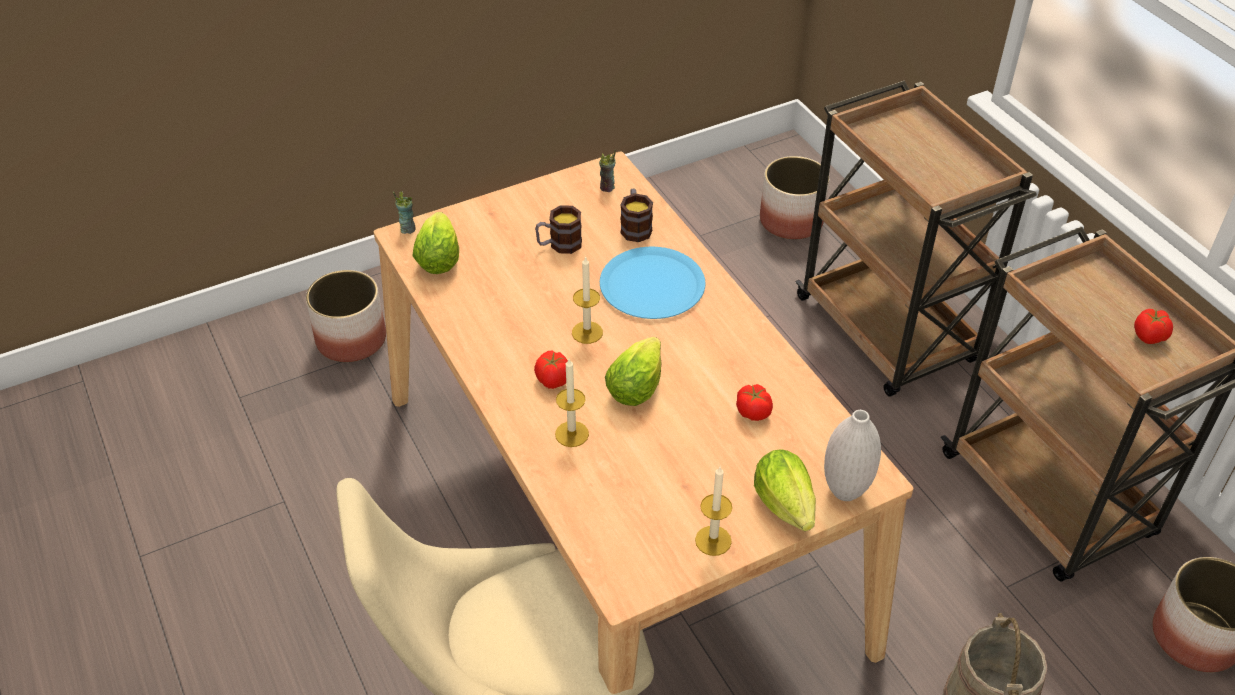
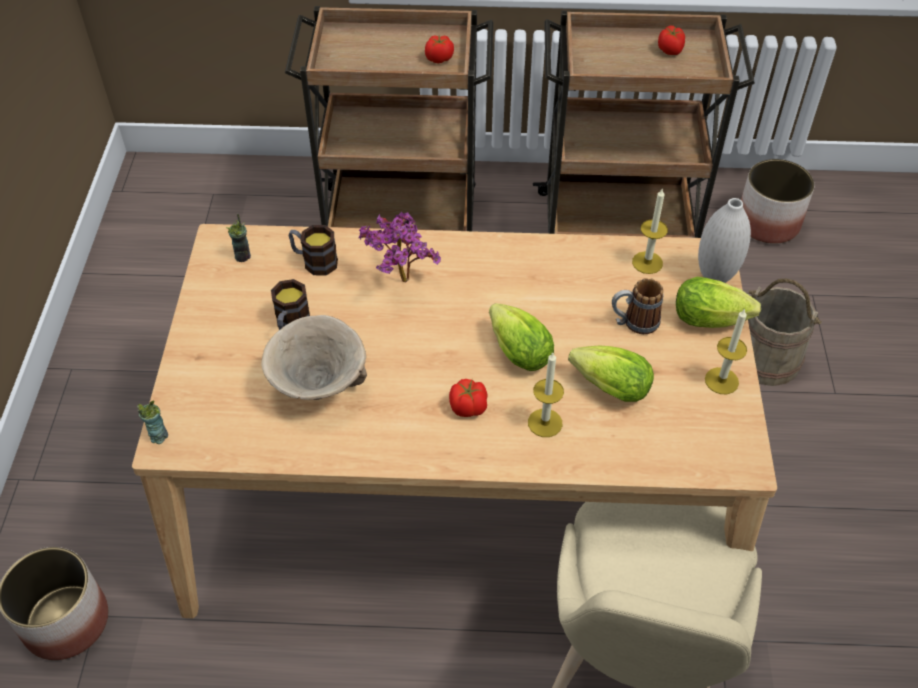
camera: 60 degrees left, 5 degrees up
lettuce [413,212,459,274] -> lettuce moved to [568,345,654,402]
candle [572,256,603,344] -> candle moved to [632,189,668,274]
blue plate [600,247,705,319] -> potted plant [359,212,441,282]
tomato [736,384,773,421] -> tomato moved to [425,35,454,63]
planter [760,156,830,239] -> none
none -> beige bowl [261,315,367,400]
none -> mug [612,278,664,334]

